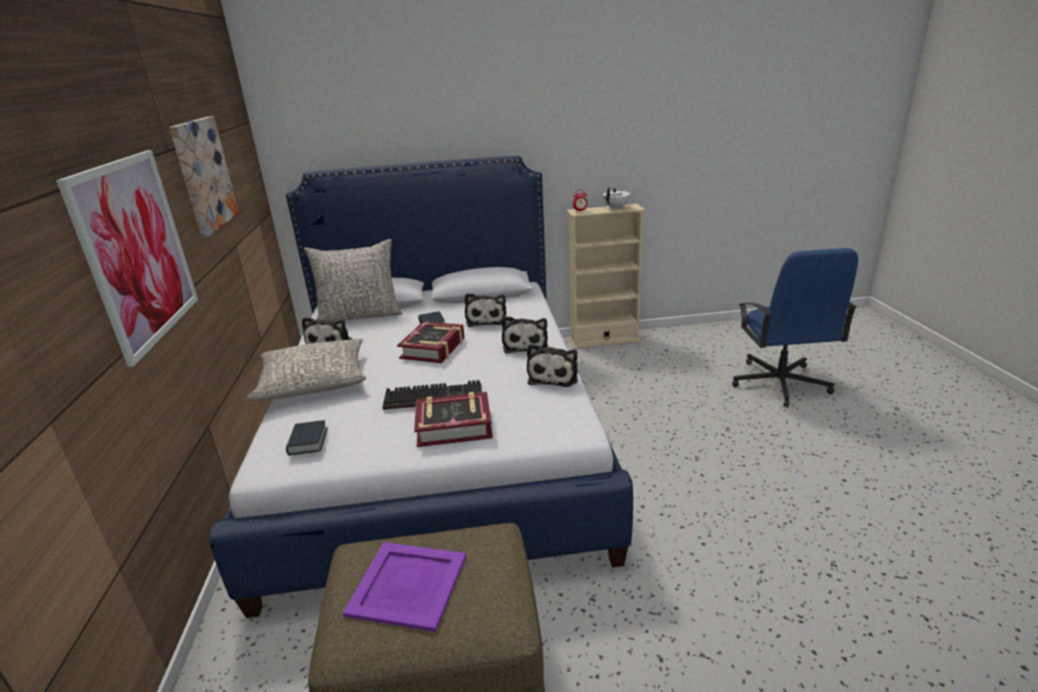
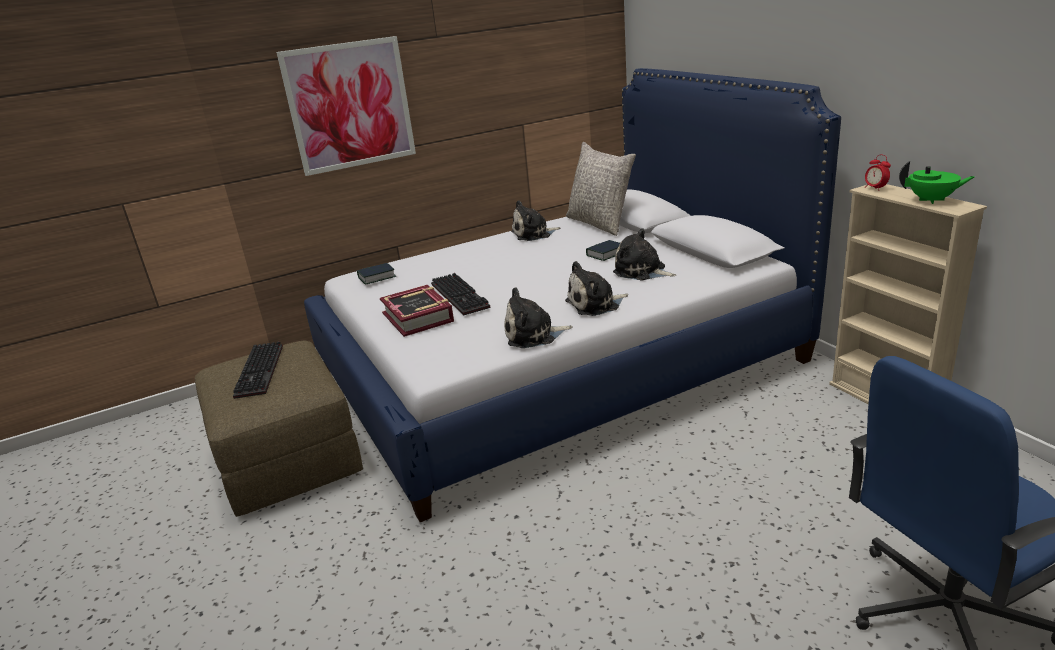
camera: 70 degrees right, 0 degrees up
picture [169,116,239,238] -> none
grey pillow [247,339,366,401] -> none
purple tray [343,542,466,632] -> keyboard [233,341,283,399]
book [397,321,465,363] -> none
plush toy [465,293,507,327] -> plush toy turned 60 degrees clockwise [613,228,676,280]
white teapot [603,187,630,210] -> green teapot [899,161,975,204]

